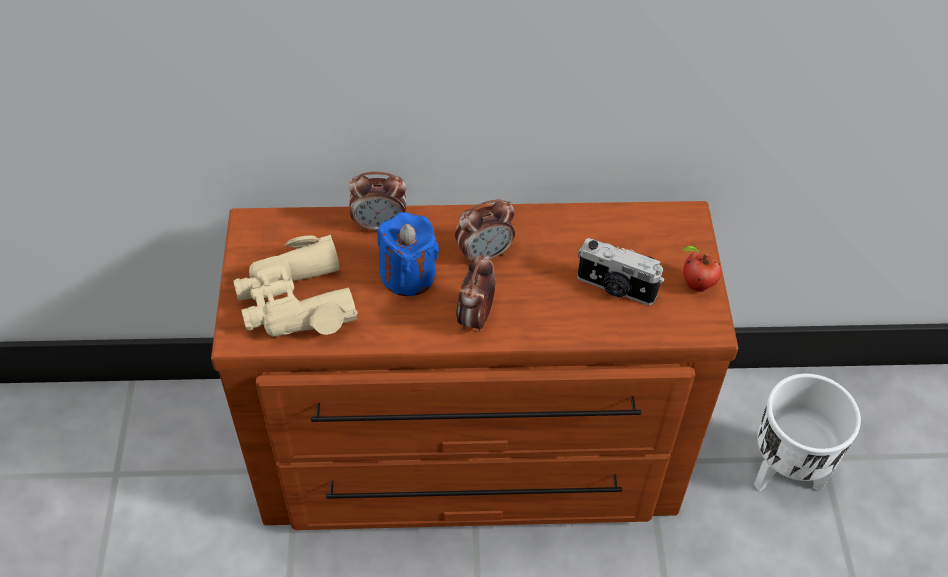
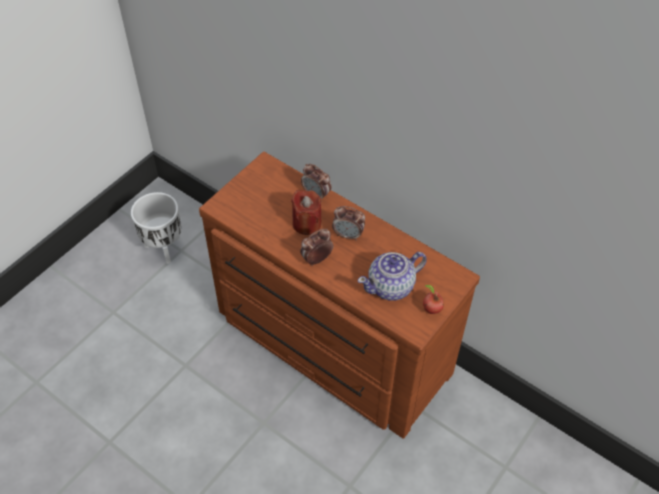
camera: 40 degrees right, 0 degrees up
beige binoculars [234,235,358,337] -> none
blue candle [378,212,439,296] -> red candle [291,190,322,235]
camera [577,238,664,305] -> teapot [358,252,427,301]
white planter [754,373,861,492] -> white planter moved to [131,192,181,264]

